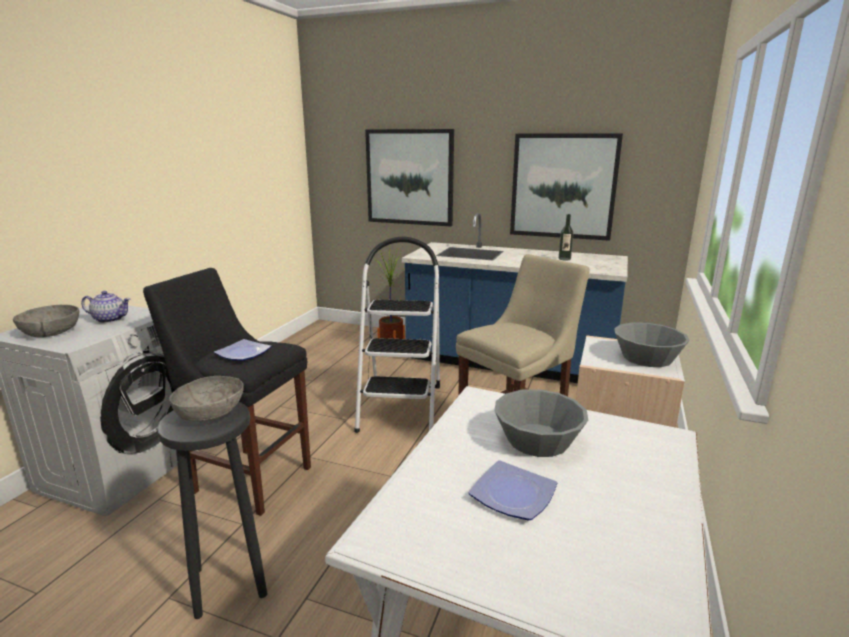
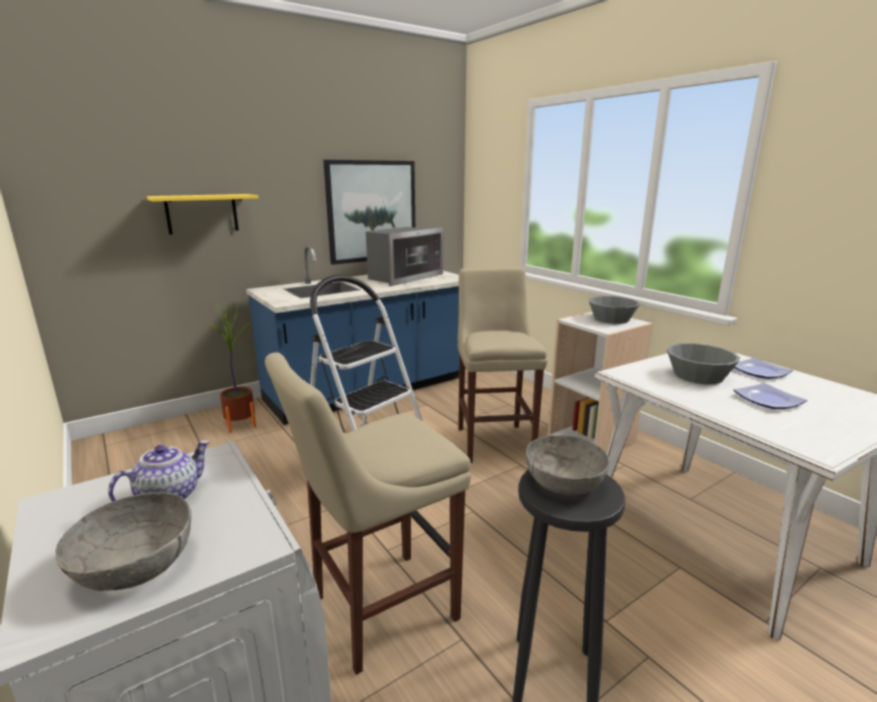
camera: 55 degrees left, 0 degrees up
black stool [143,268,311,516] -> beige stool [265,352,471,675]
plate [214,339,271,361] -> plate moved to [734,358,793,379]
picture [365,129,454,226] -> yellow shelf [147,194,259,235]
bottle [559,214,573,260] -> microwave [366,227,443,286]

